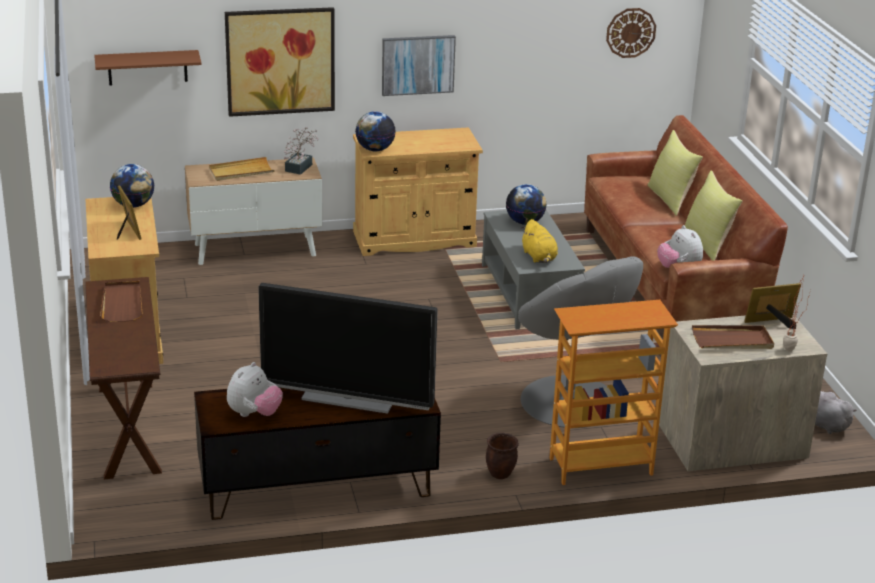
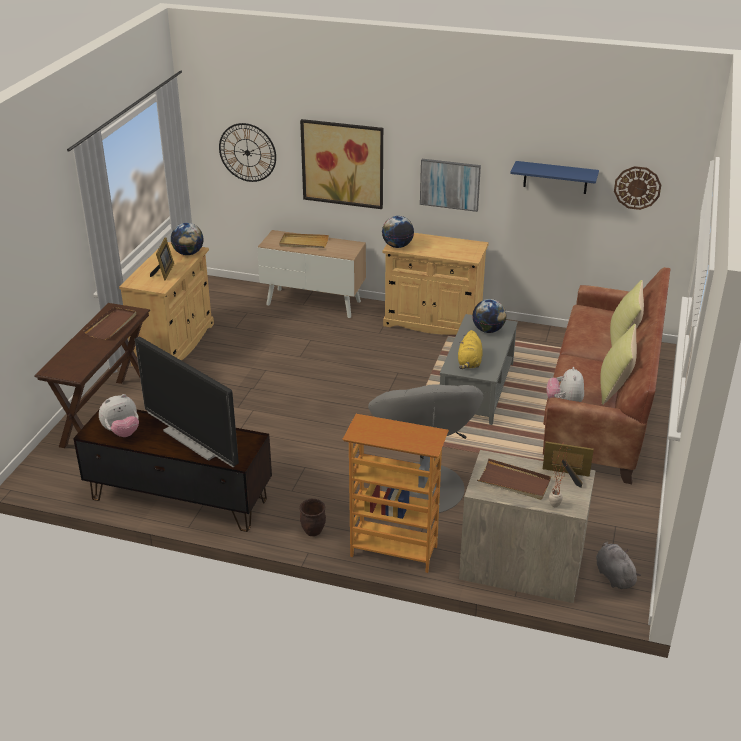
camera: 30 degrees right, 5 degrees up
brown shelf [94,50,202,86] -> wall clock [219,123,276,182]
potted plant [284,127,318,175] -> none
none -> blue shelf [510,161,599,194]

